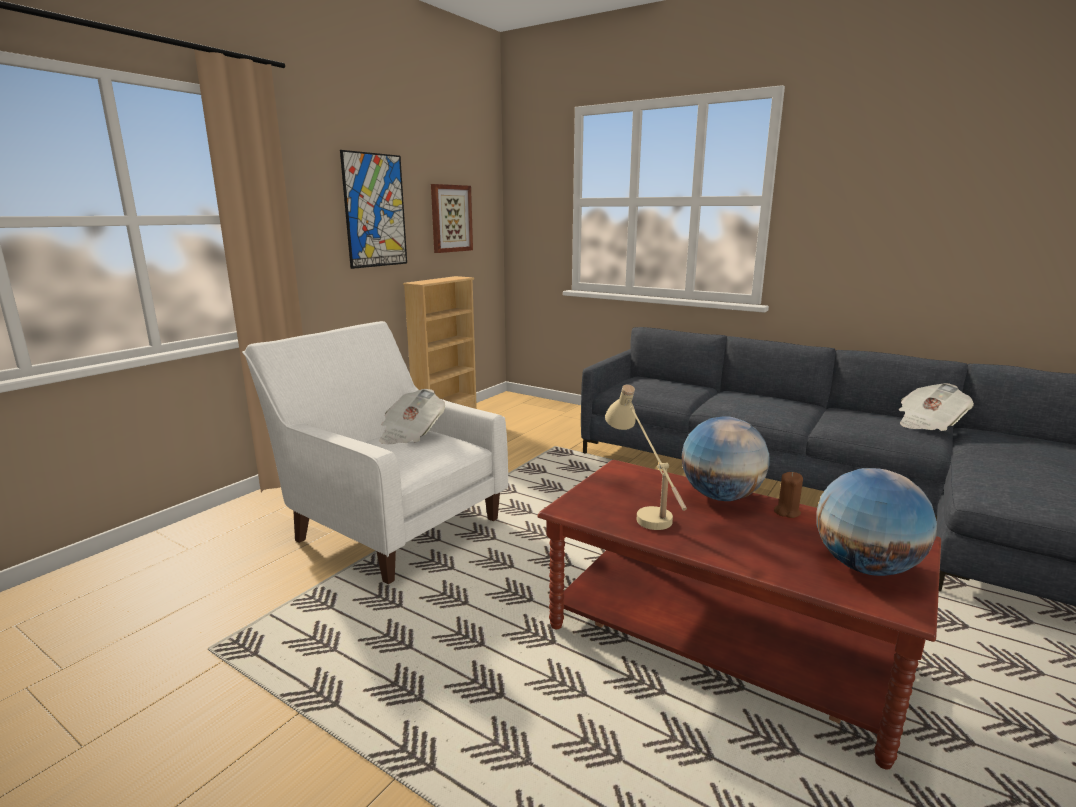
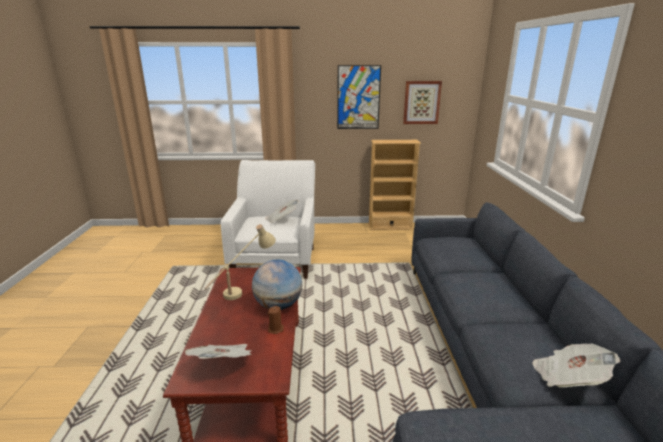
camera: 55 degrees right, 5 degrees up
globe [816,468,937,576] -> newspaper [185,344,252,359]

